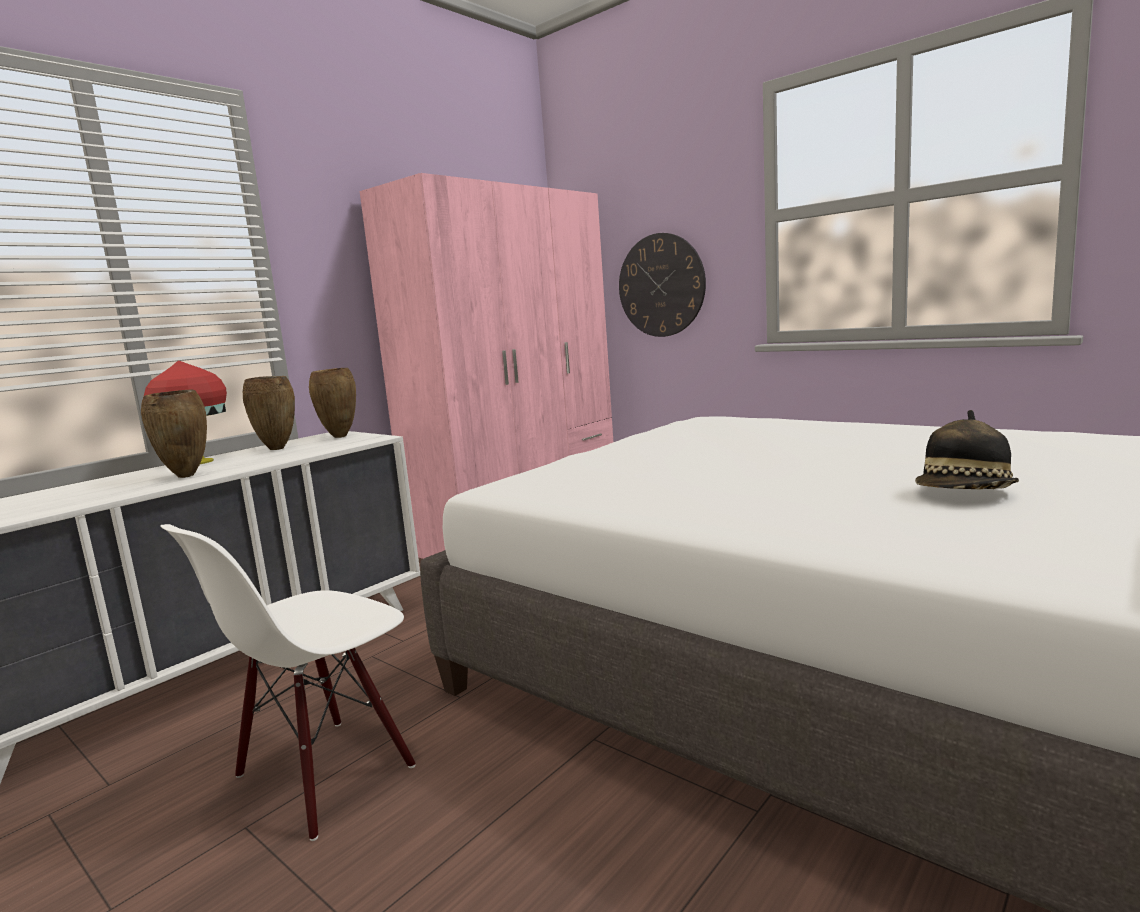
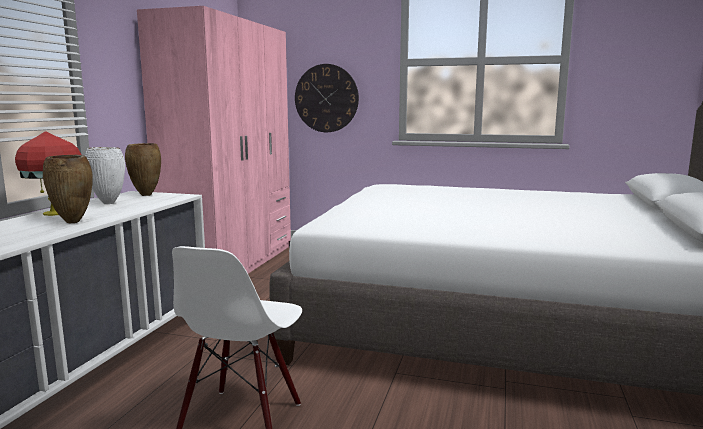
camera: 25 degrees left, 0 degrees up
brown vase [243,376,295,450] -> white vase [85,147,125,204]
hat [915,410,1019,489] -> none

